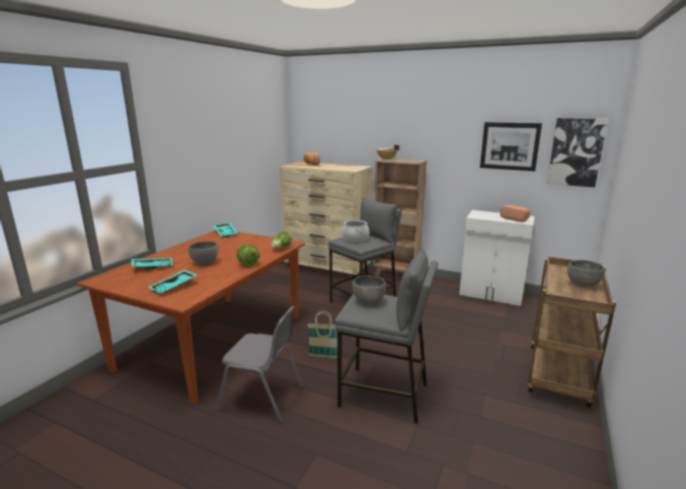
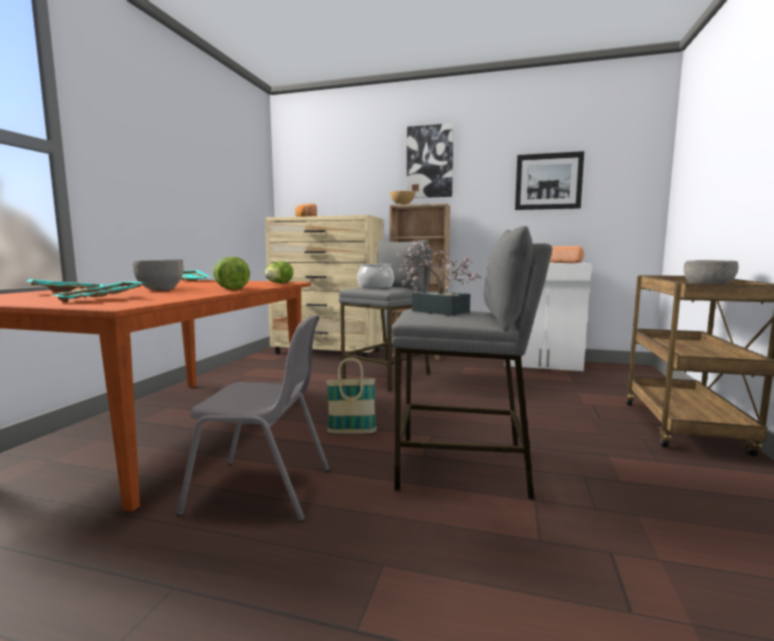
camera: 10 degrees left, 10 degrees down
grey bowl [352,275,386,305] -> potted plant [396,242,481,316]
picture [547,118,608,187] -> picture moved to [407,123,454,198]

